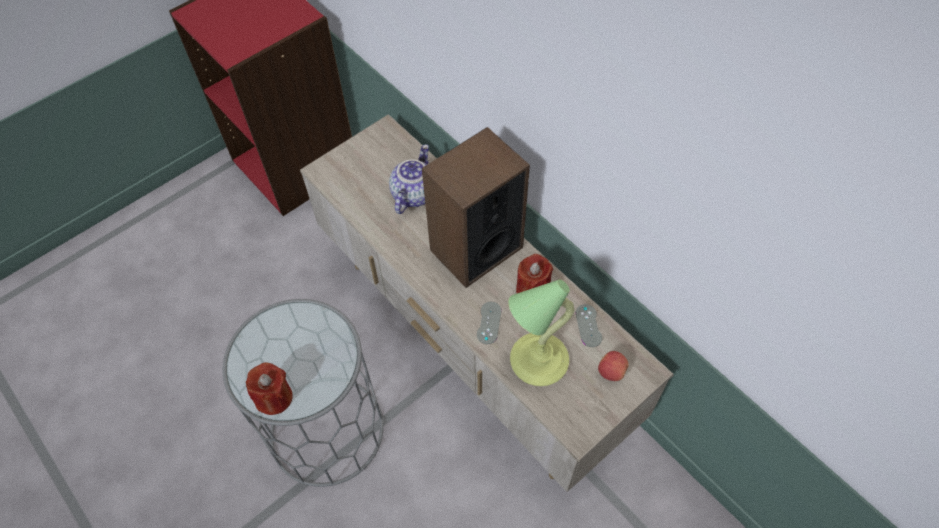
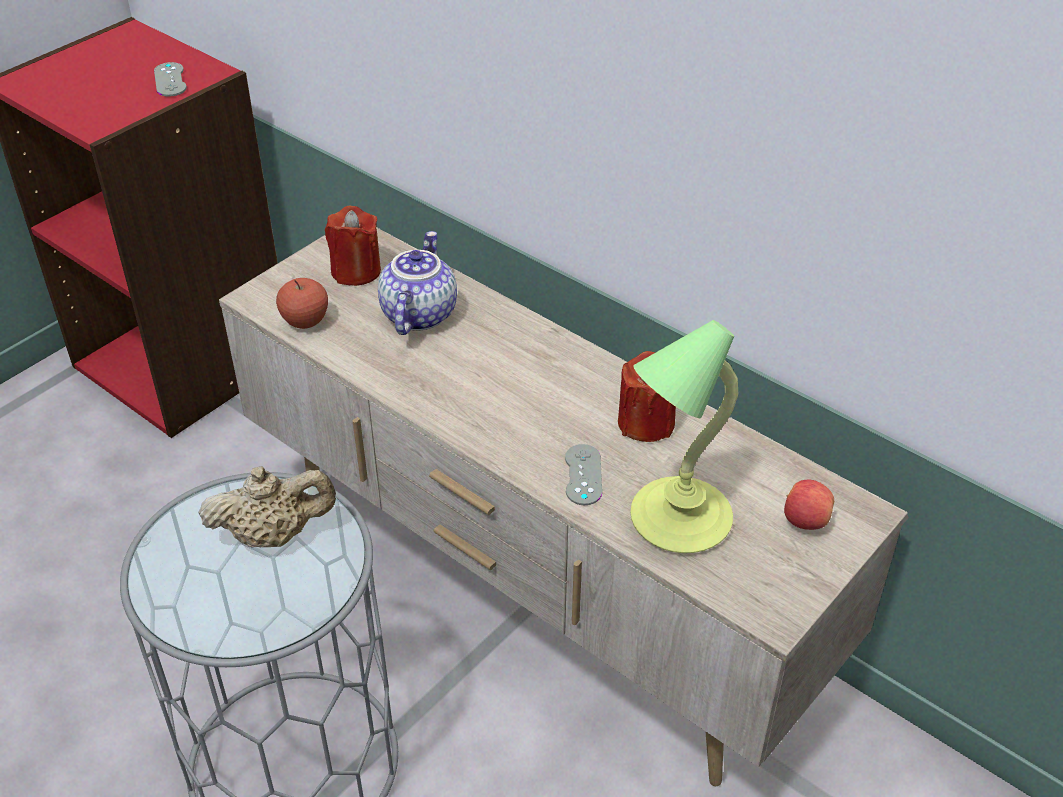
camera: 10 degrees left, 15 degrees down
red candle [246,362,293,415] -> red candle moved to [325,206,381,286]
speaker [422,127,530,288] -> none
grey game controller [576,304,602,347] -> grey game controller moved to [154,62,187,97]
none -> beige teapot [198,466,336,547]
none -> apple [276,278,328,329]

